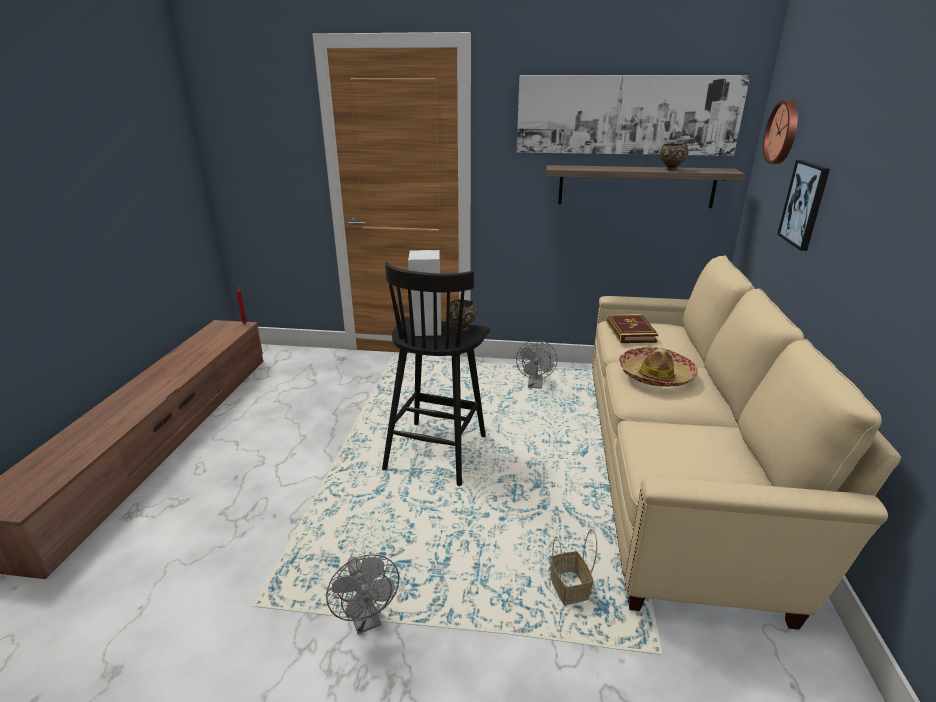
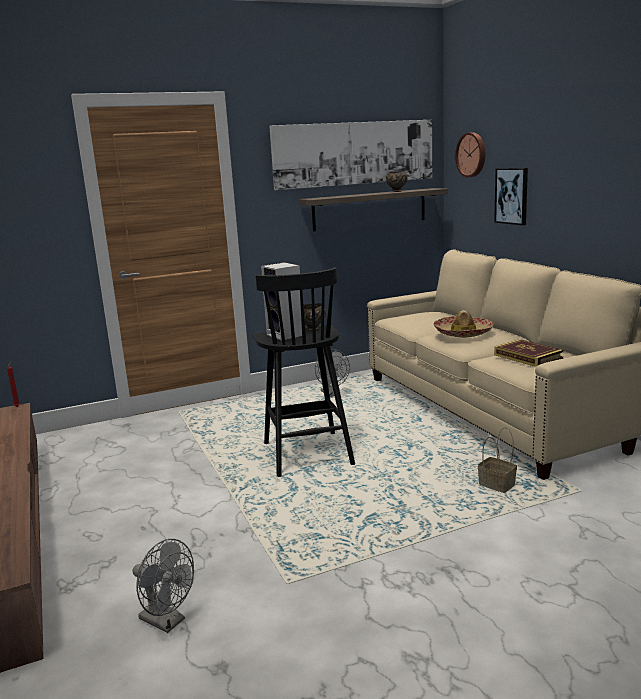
camera: 30 degrees left, 10 degrees down
grey fan [326,554,399,634] -> grey fan moved to [133,539,194,633]
book [606,314,658,343] -> book moved to [494,339,564,367]

